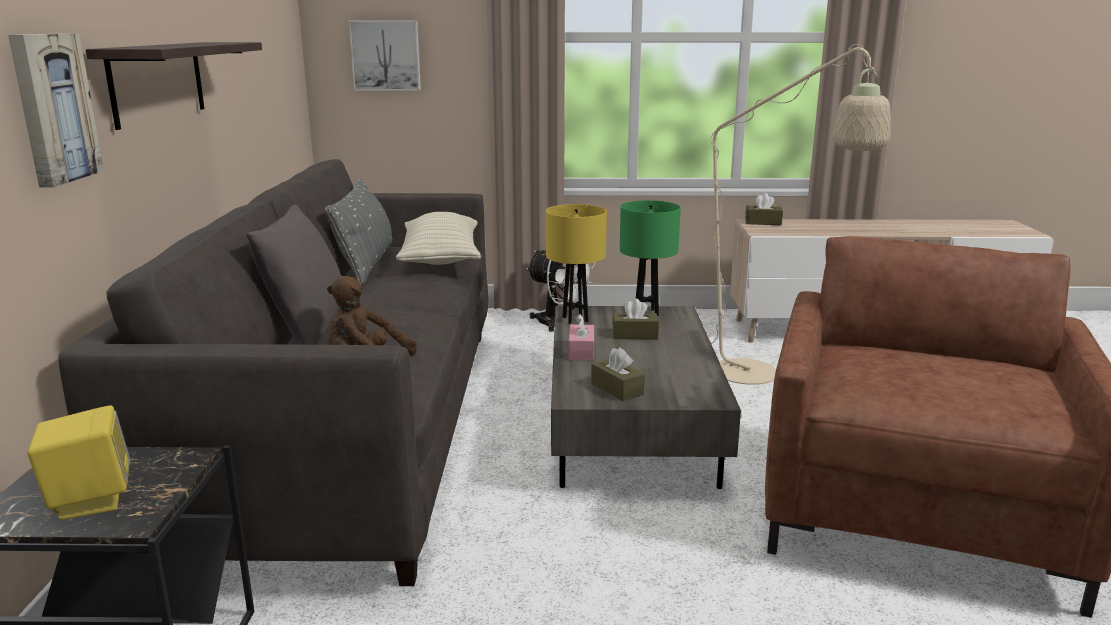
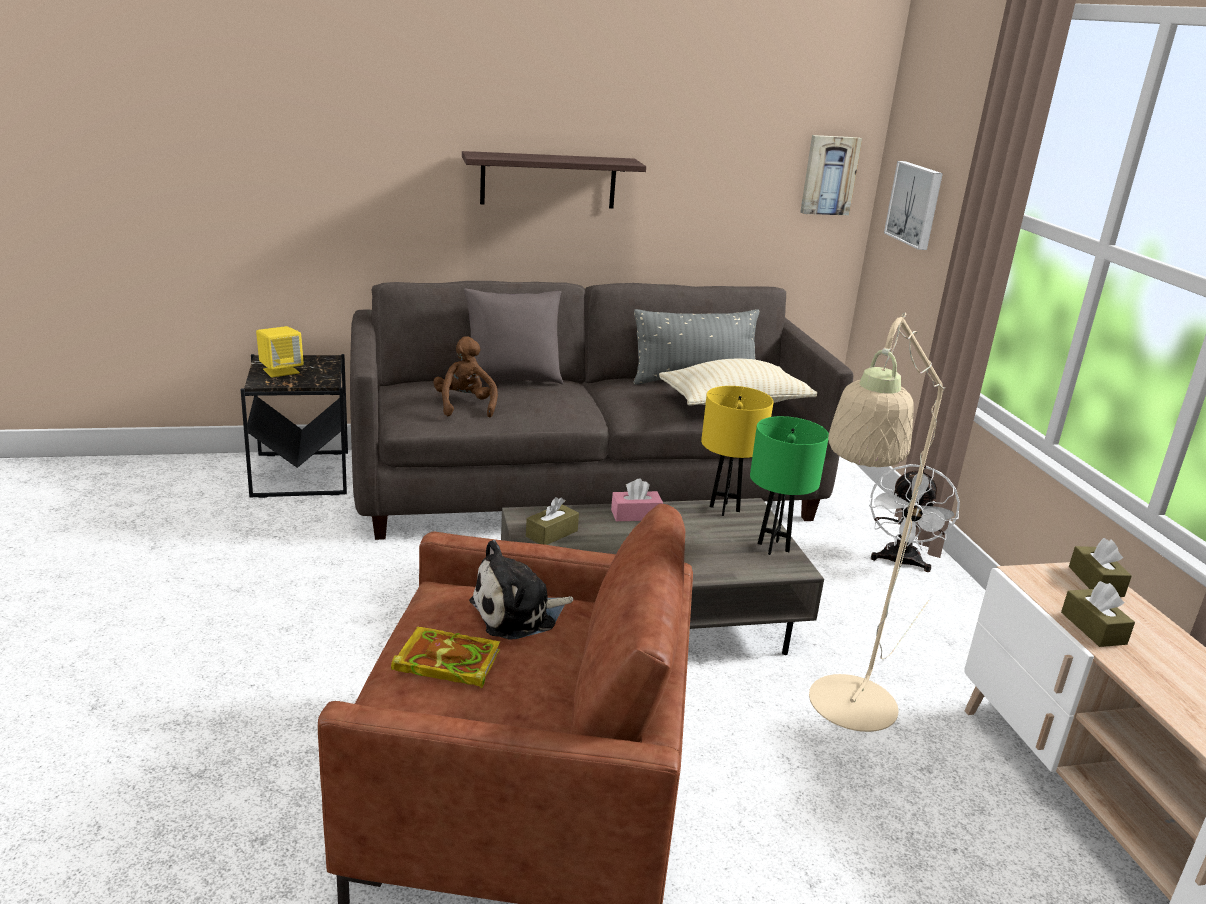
camera: 75 degrees right, 5 degrees up
picture [8,33,104,187] -> picture moved to [800,135,862,215]
brown tissue box [612,299,659,339] -> brown tissue box moved to [1061,581,1135,647]
none -> book [391,627,500,688]
none -> plush toy [469,540,573,640]

